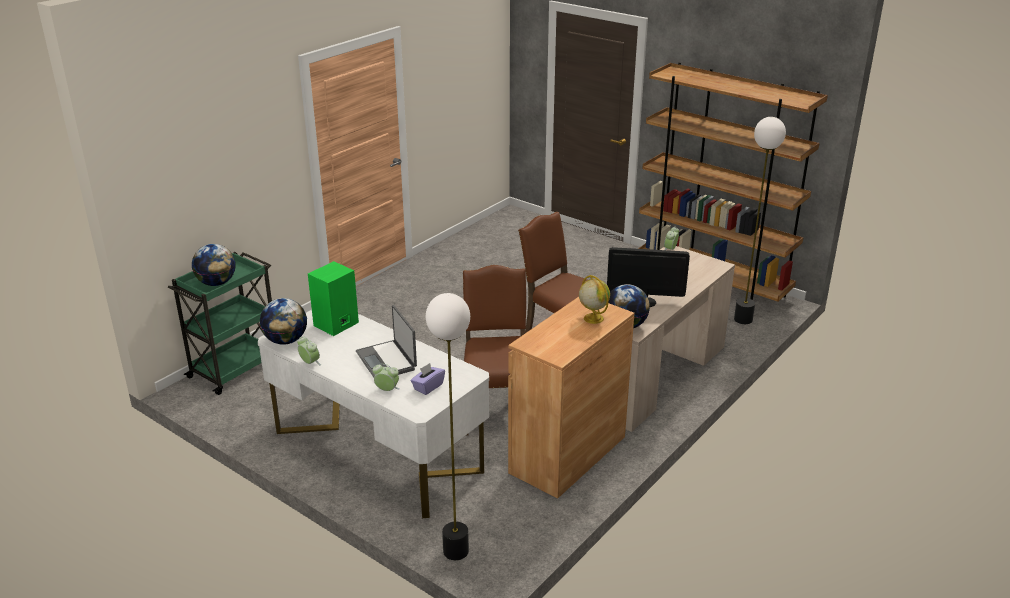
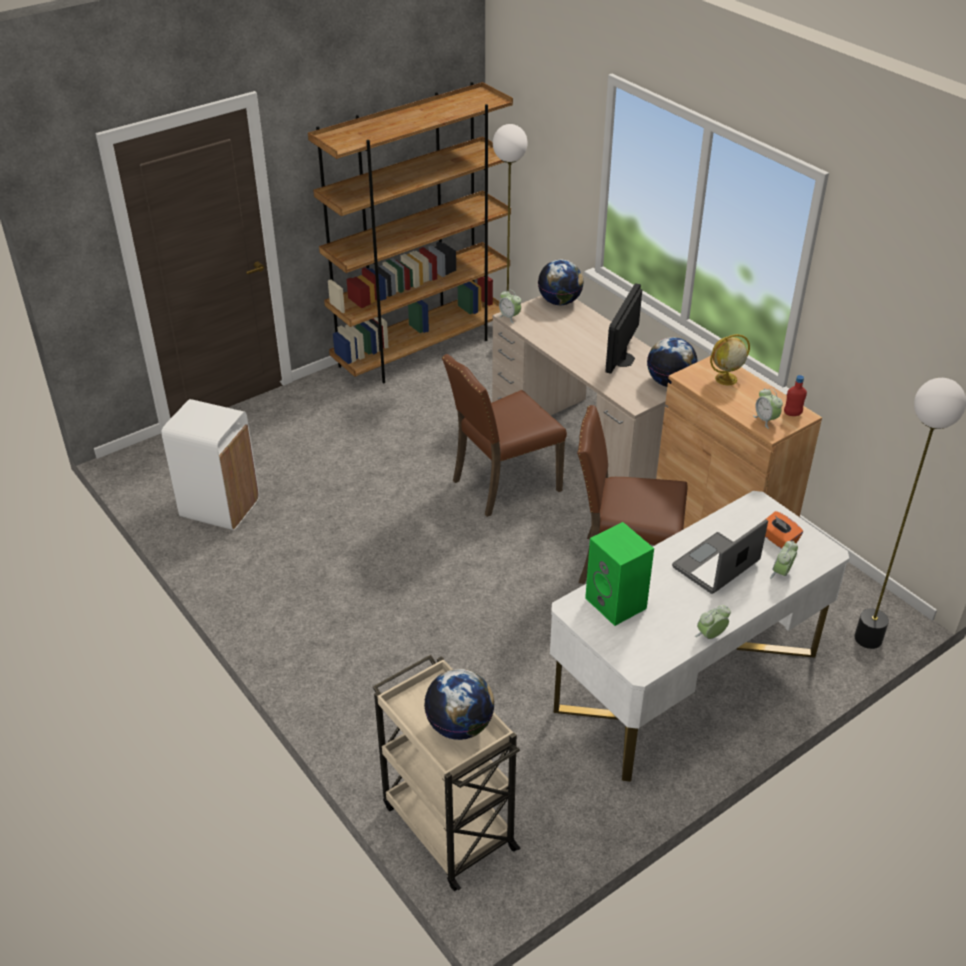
camera: 75 degrees left, 10 degrees up
green cart [168,252,272,395] -> beige cart [373,655,521,891]
globe [260,298,307,345] -> globe moved to [538,259,583,305]
laptop [356,305,417,378] -> laptop turned 150 degrees clockwise [672,519,768,594]
purple tissue box [411,363,445,395] -> orange tissue box [765,511,803,549]
none -> white trash can [161,399,259,530]
none -> alarm clock [753,388,783,429]
none -> red bottle [784,375,807,416]

